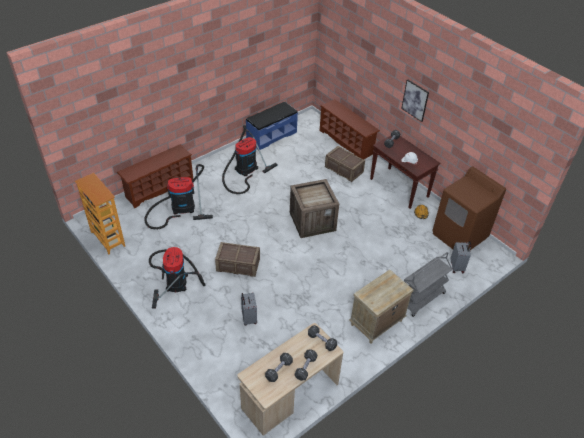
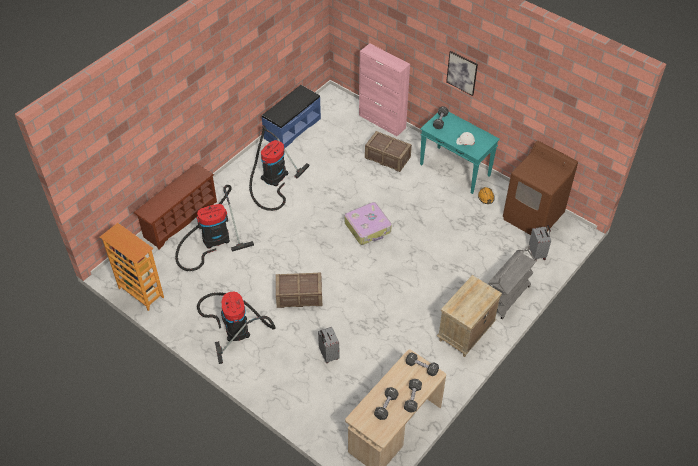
camera: 10 degrees left, 5 degrees up
crate [290,179,339,238] -> suitcase [345,202,392,245]
brown shoe rack [320,99,380,159] -> pink cabinet [359,43,410,136]
brown console table [370,136,440,209] -> turquoise console table [420,112,500,194]

